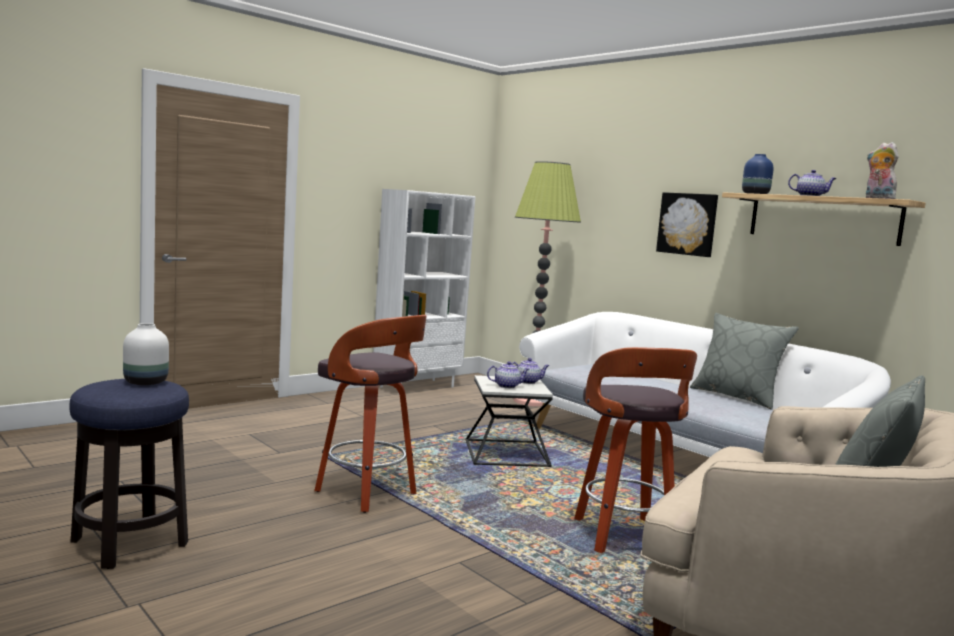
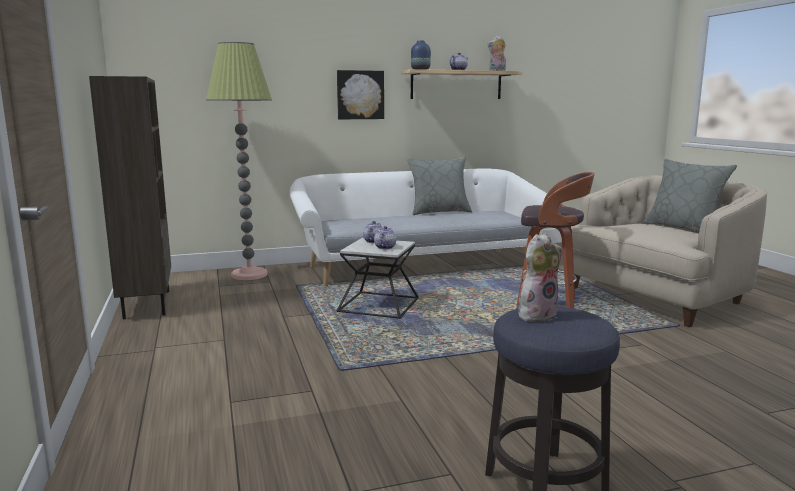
camera: 65 degrees left, 5 degrees up
white vase [123,323,169,385] -> plush toy [518,233,562,322]
stool [314,315,427,513] -> none
white bookcase [373,189,475,394] -> brown bookcase [89,76,171,319]

